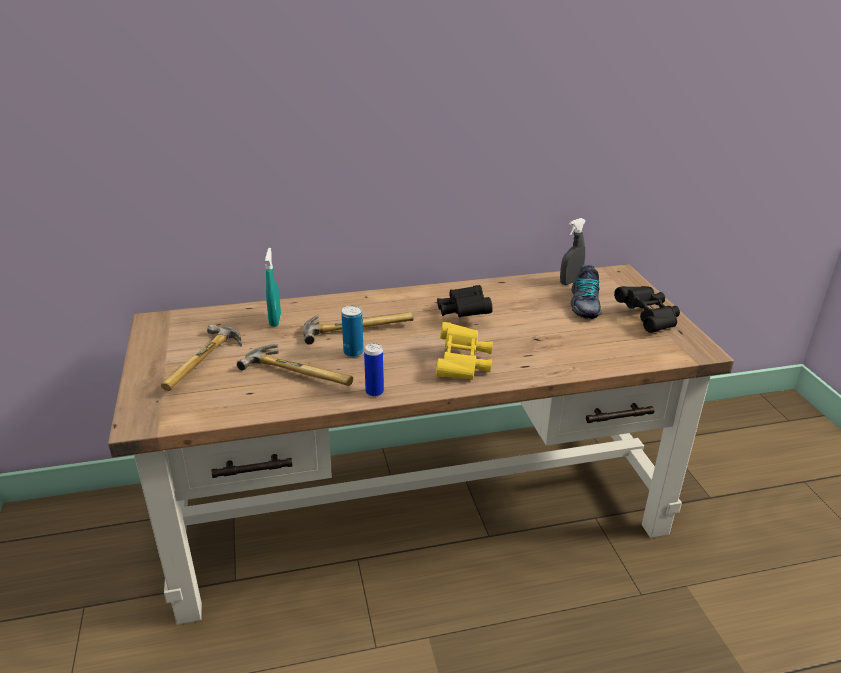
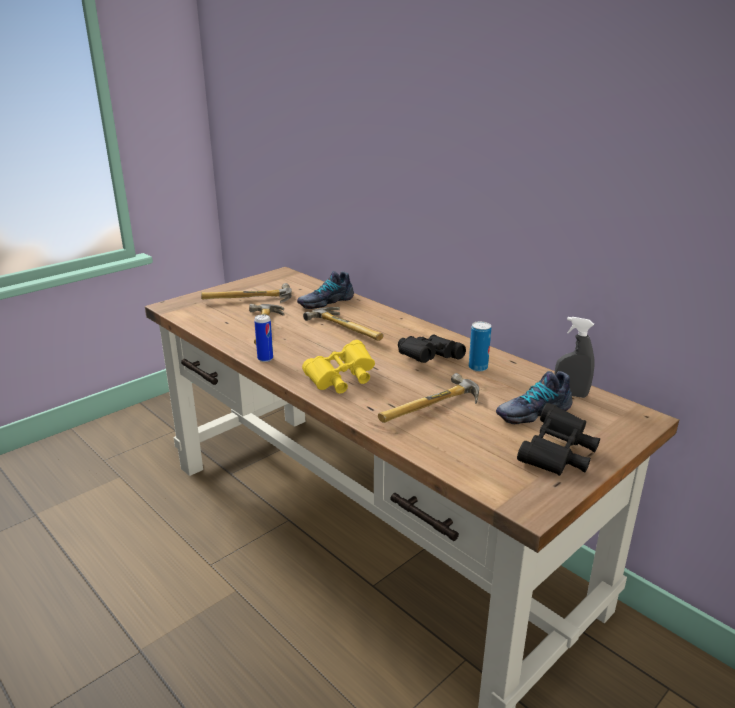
camera: 60 degrees right, 5 degrees down
turquoise spray bottle [265,248,281,327] -> shoe [297,271,354,309]
can [341,305,364,357] -> can moved to [469,321,491,372]
none -> hammer [378,373,479,423]

